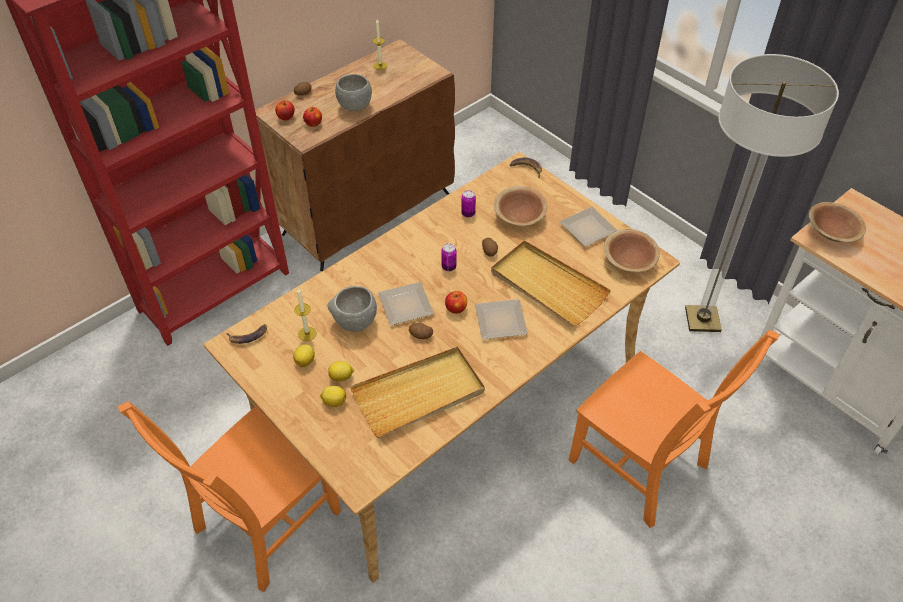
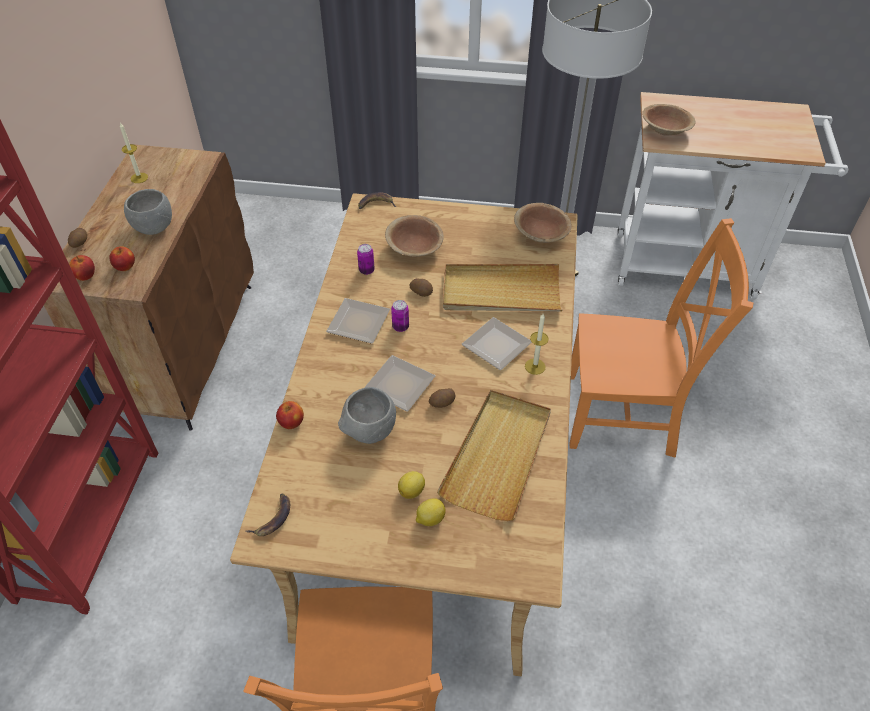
camera: 40 degrees left, 0 degrees up
lemon [293,344,315,367] -> none
candle [294,288,317,341] -> candle moved to [525,314,549,375]
apple [445,291,467,314] -> apple moved to [276,401,304,429]
plate [559,207,618,247] -> plate moved to [326,298,390,344]

